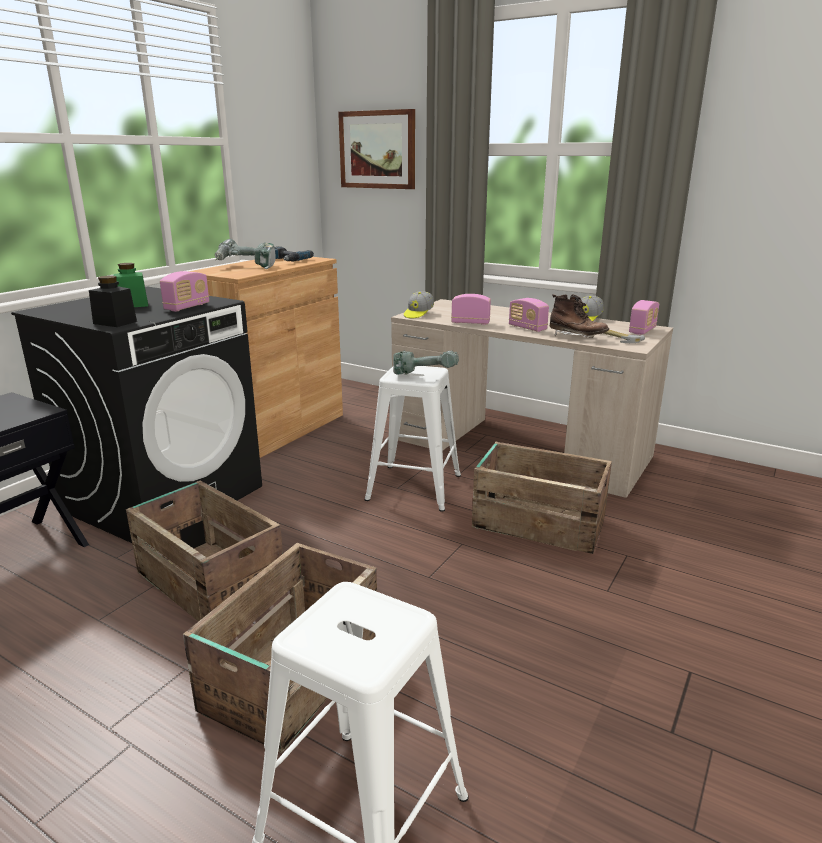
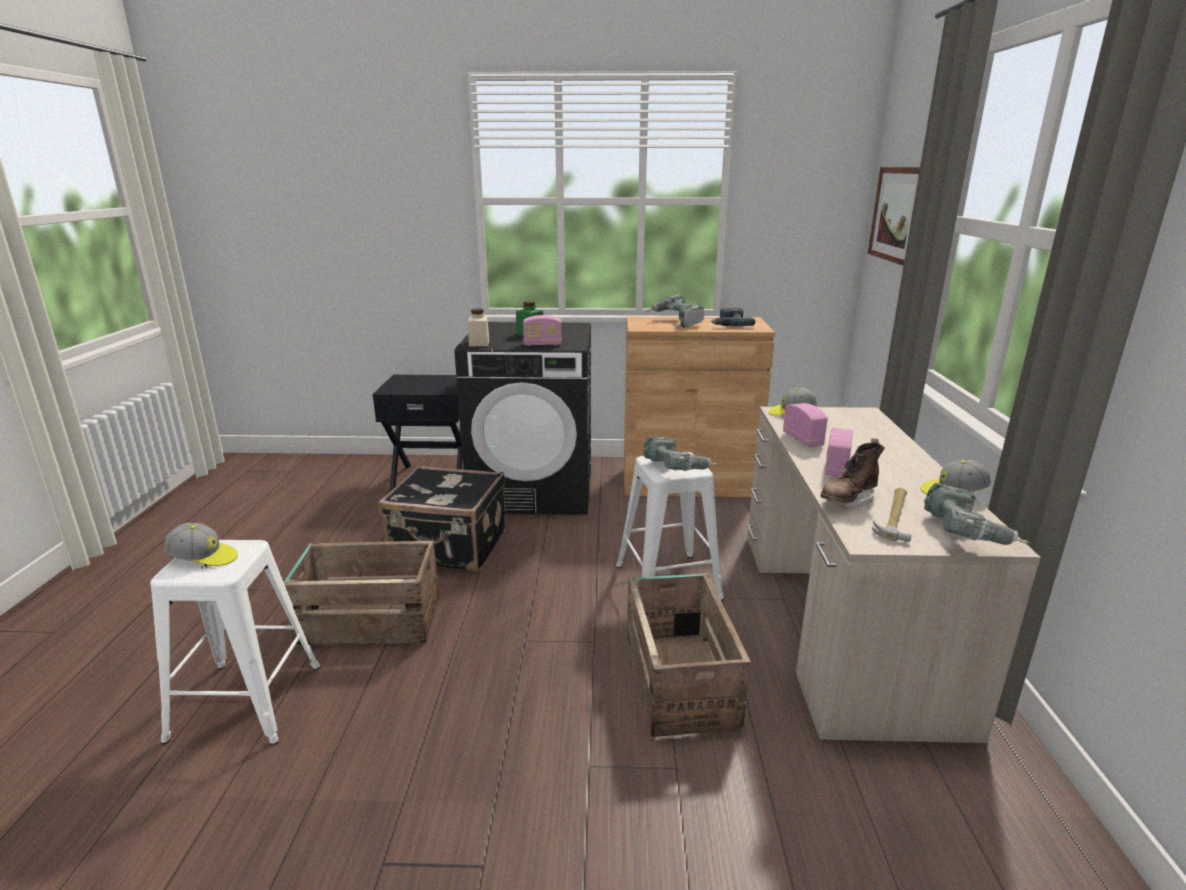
camera: 60 degrees right, 0 degrees up
black jar [89,276,137,327] -> beige jar [468,308,489,347]
crate [126,480,283,622] -> black suitcase [379,465,506,571]
brown boot [550,294,609,338] -> brown boot turned 45 degrees clockwise [821,439,885,508]
radio [629,300,659,335] -> power drill [924,483,1031,545]
none -> cap [164,523,238,566]

